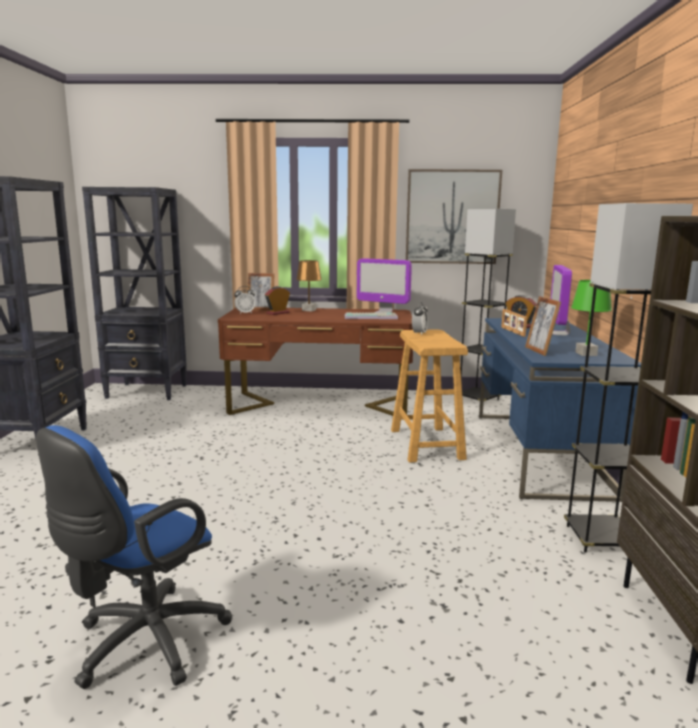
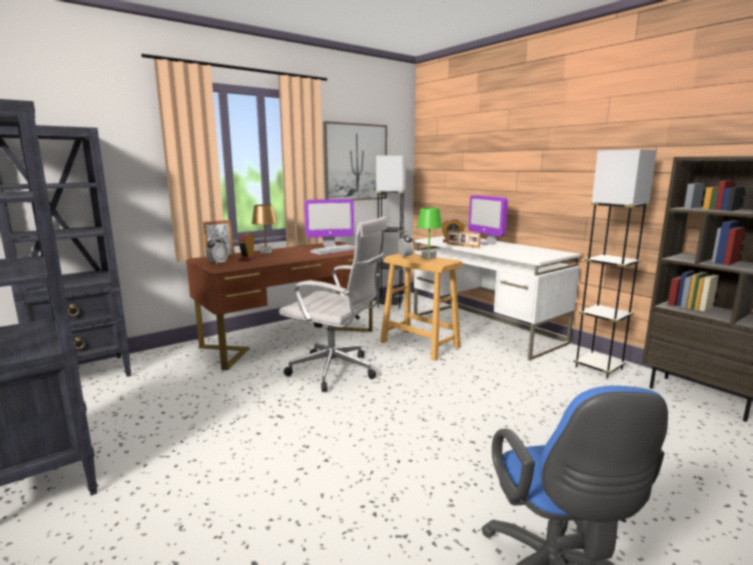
camera: 40 degrees left, 0 degrees up
blue desk [479,318,641,502] -> white desk [414,236,581,360]
picture frame [525,296,561,356] -> none
green table lamp [571,280,612,356] -> green table lamp moved to [417,208,442,259]
none -> white office chair [279,216,387,392]

